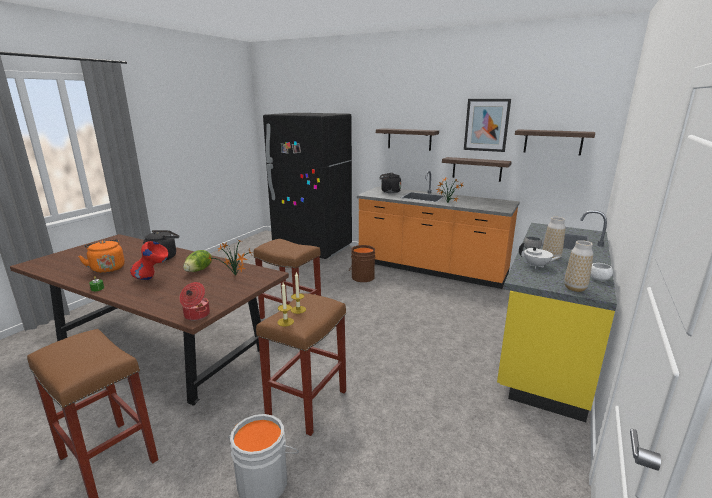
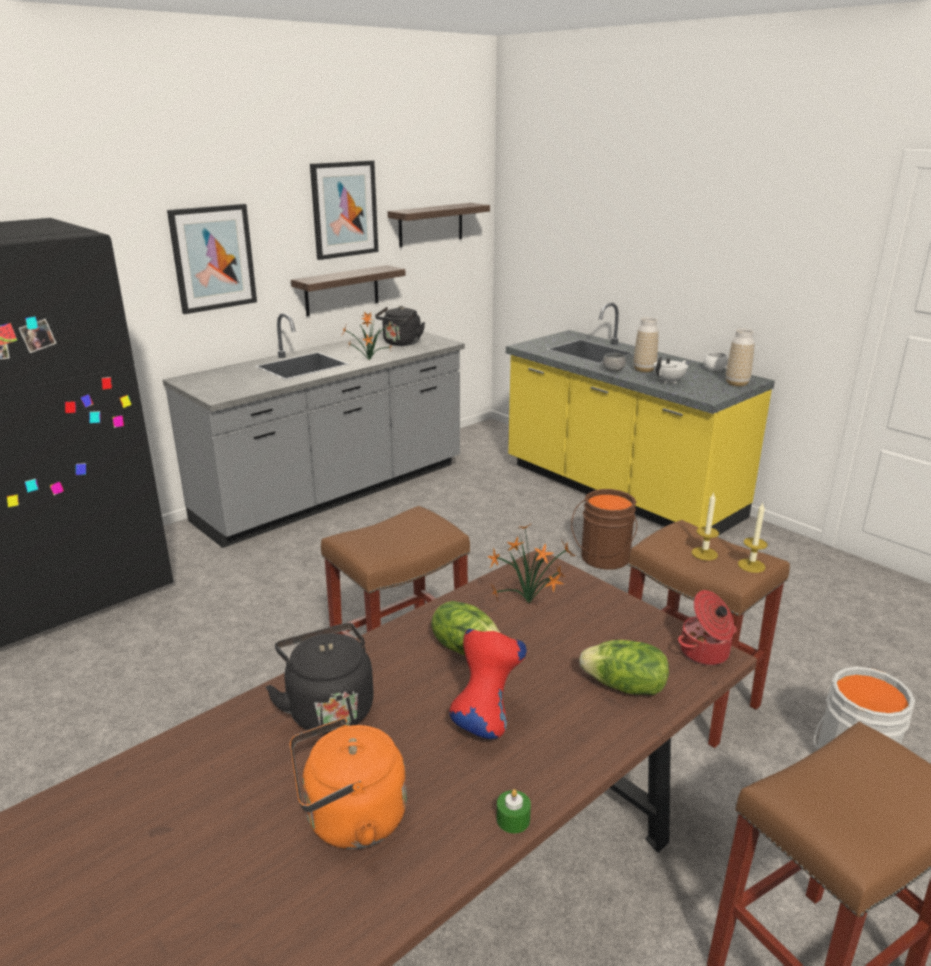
camera: 70 degrees left, 5 degrees up
brown bucket [349,245,375,282] -> brown bucket moved to [571,489,637,570]
orange counter [357,171,520,289] -> grey counter [163,313,465,548]
shelf [376,128,439,151] -> picture [167,204,257,314]
black kettle [379,173,401,193] -> black kettle moved to [375,306,425,346]
none -> lettuce [579,640,669,695]

